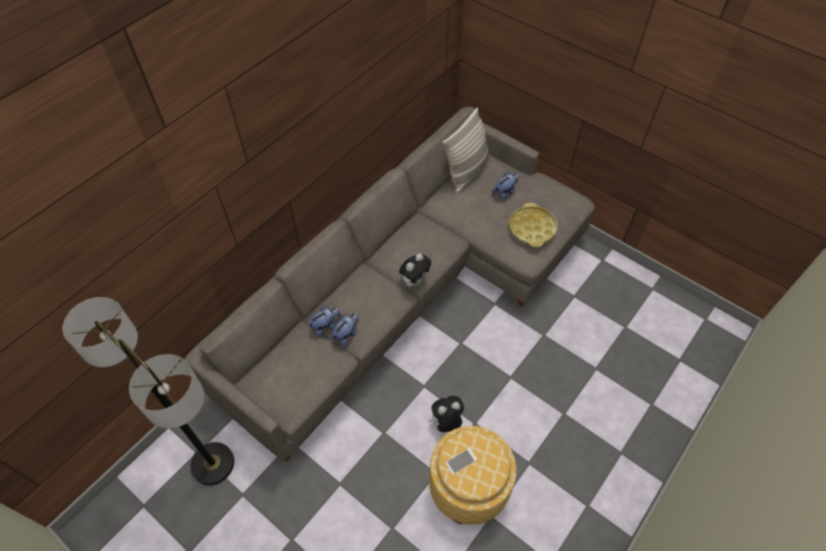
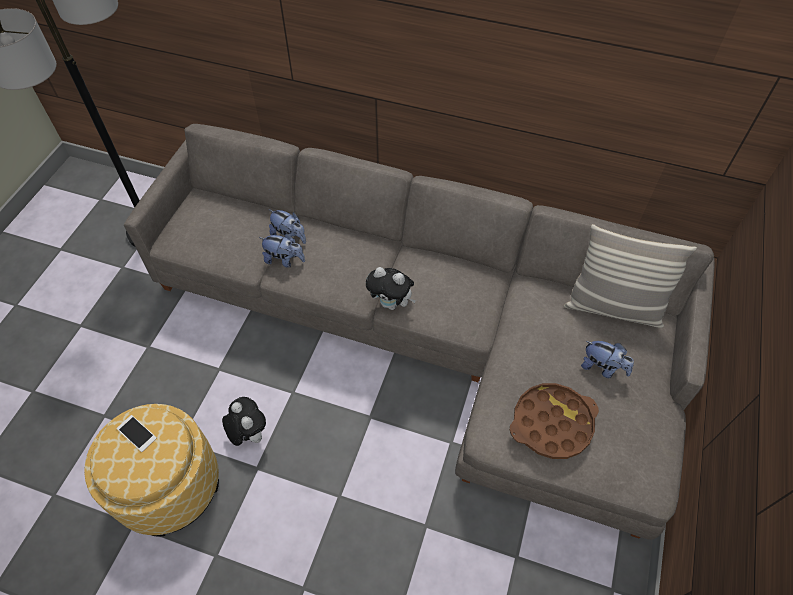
camera: 70 degrees right, 0 degrees up
yellow tray [509,203,557,247] -> brown tray [510,383,599,459]

